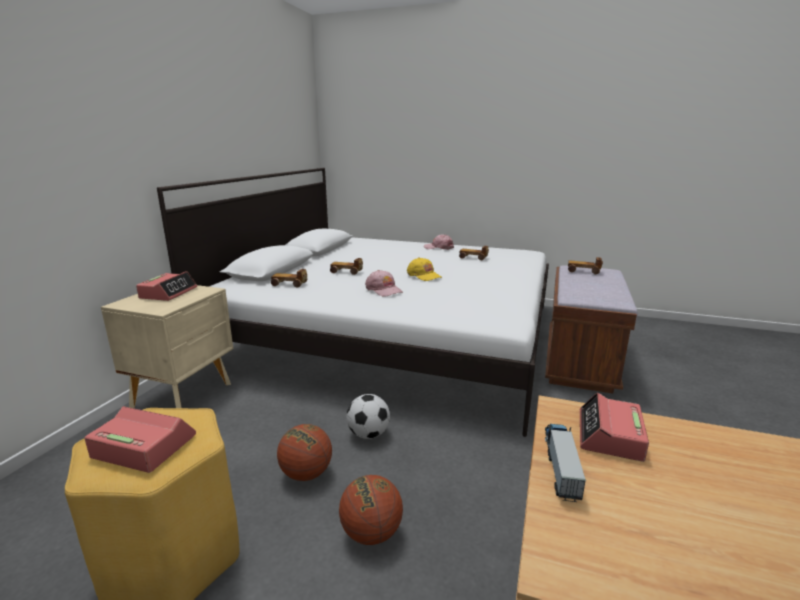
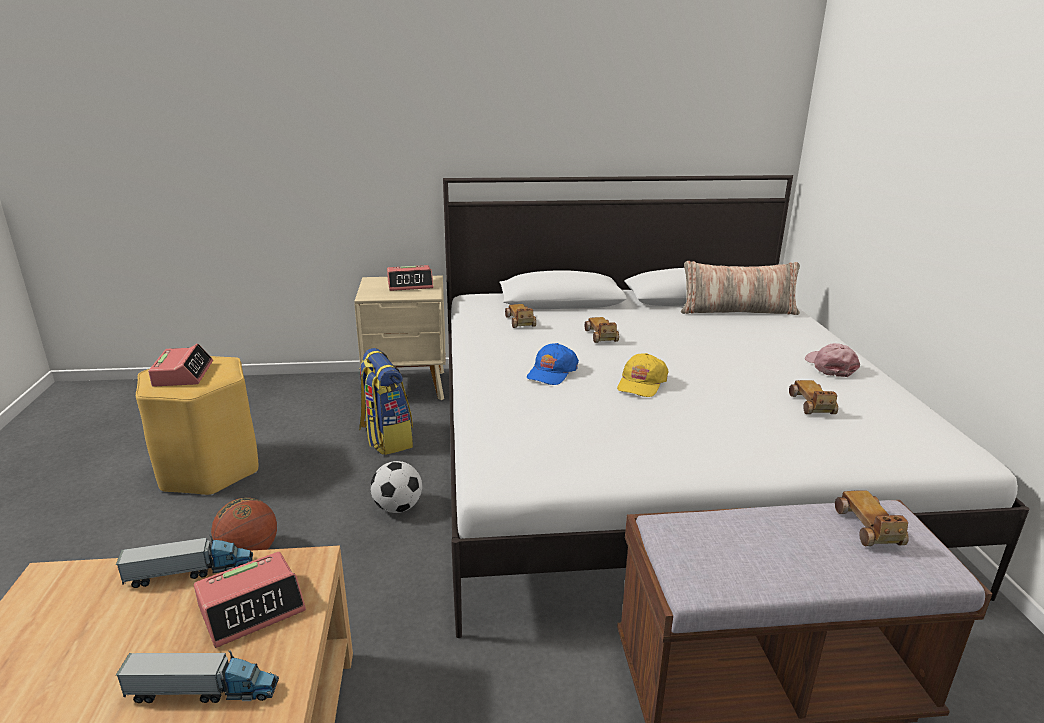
camera: 65 degrees right, 5 degrees up
basketball [277,424,332,481] -> none
pink cap [365,270,403,297] -> blue cap [527,343,579,385]
alarm clock [580,393,649,462] -> alarm clock turned 150 degrees clockwise [194,552,306,648]
none -> toy truck [116,650,279,703]
none -> backpack [359,348,413,455]
none -> pillow [681,261,800,315]

